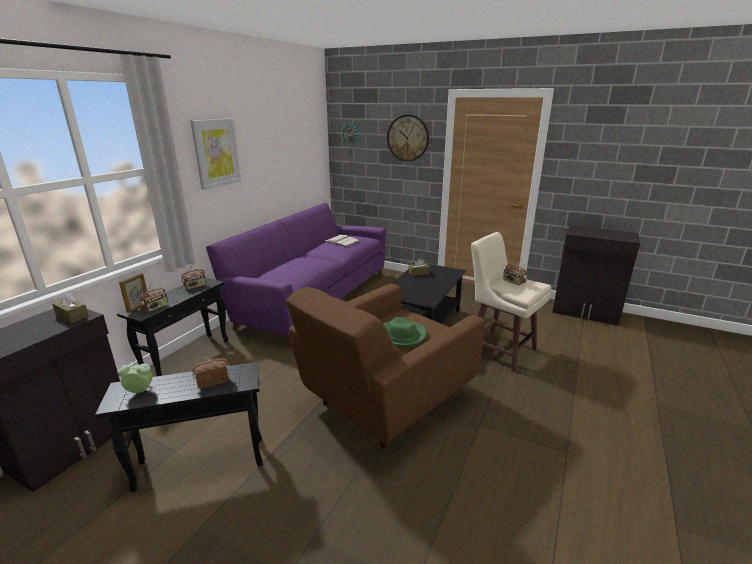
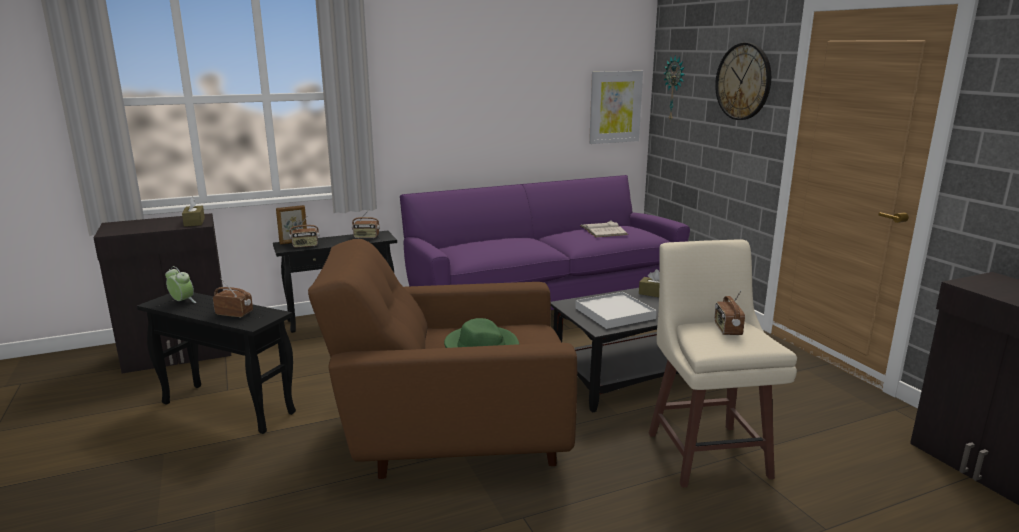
camera: 40 degrees right, 5 degrees down
picture [191,119,241,190] -> picture moved to [589,71,643,144]
none -> white tray [575,292,657,329]

